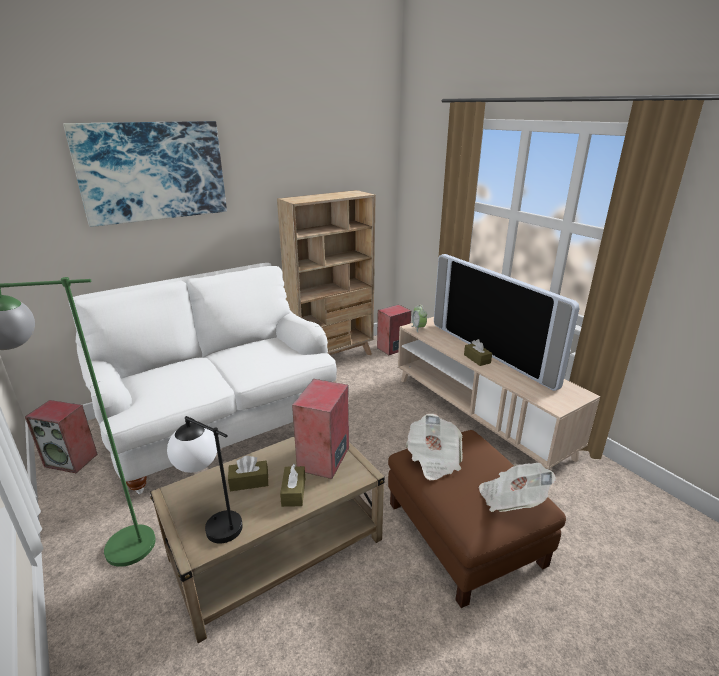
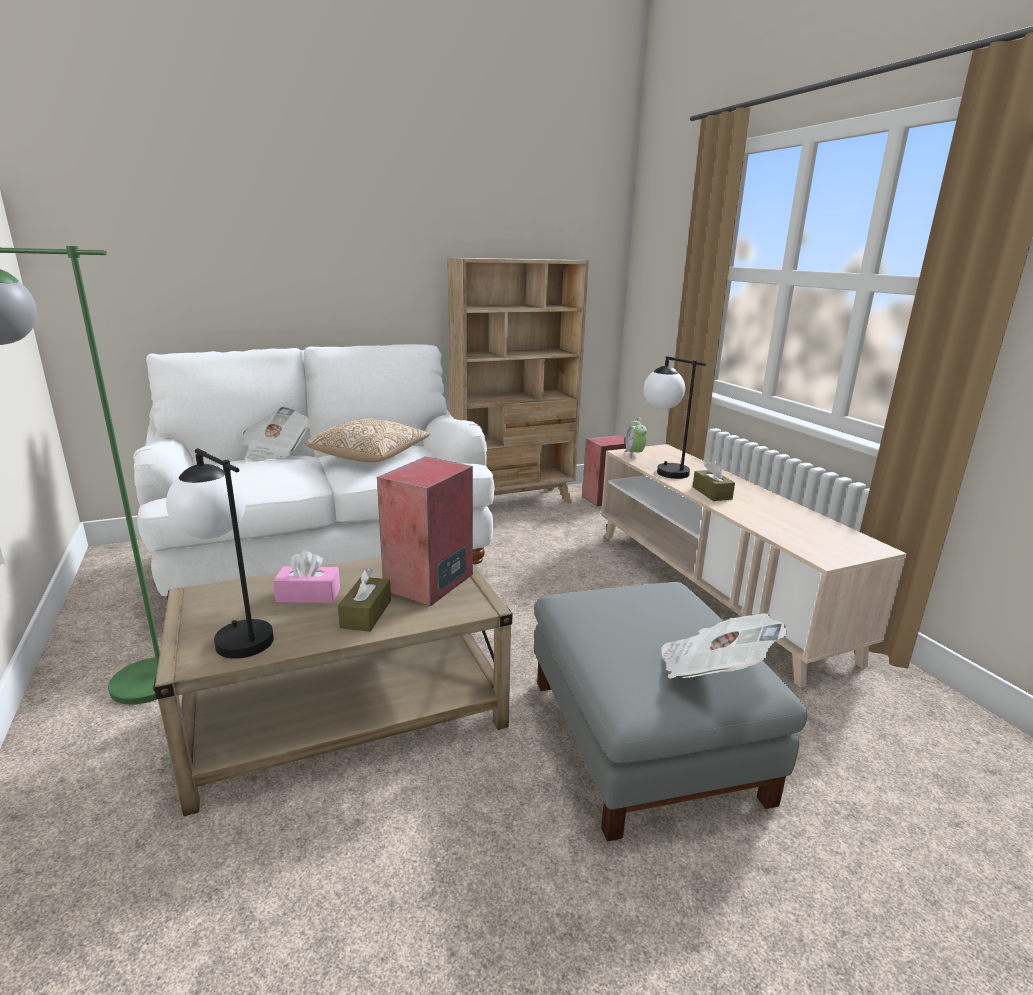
camera: 10 degrees right, 5 degrees down
speaker [25,400,97,473] -> none
picture [63,121,227,227] -> none
brown tissue box [228,456,268,491] -> pink tissue box [273,551,340,603]
brown ottoman [388,430,566,608] -> grey ottoman [535,582,807,841]
newspaper [406,414,463,481] -> newspaper moved to [242,406,310,462]
television [434,254,580,391] -> none
none -> pillow [305,418,430,462]
none -> table lamp [643,356,706,479]

